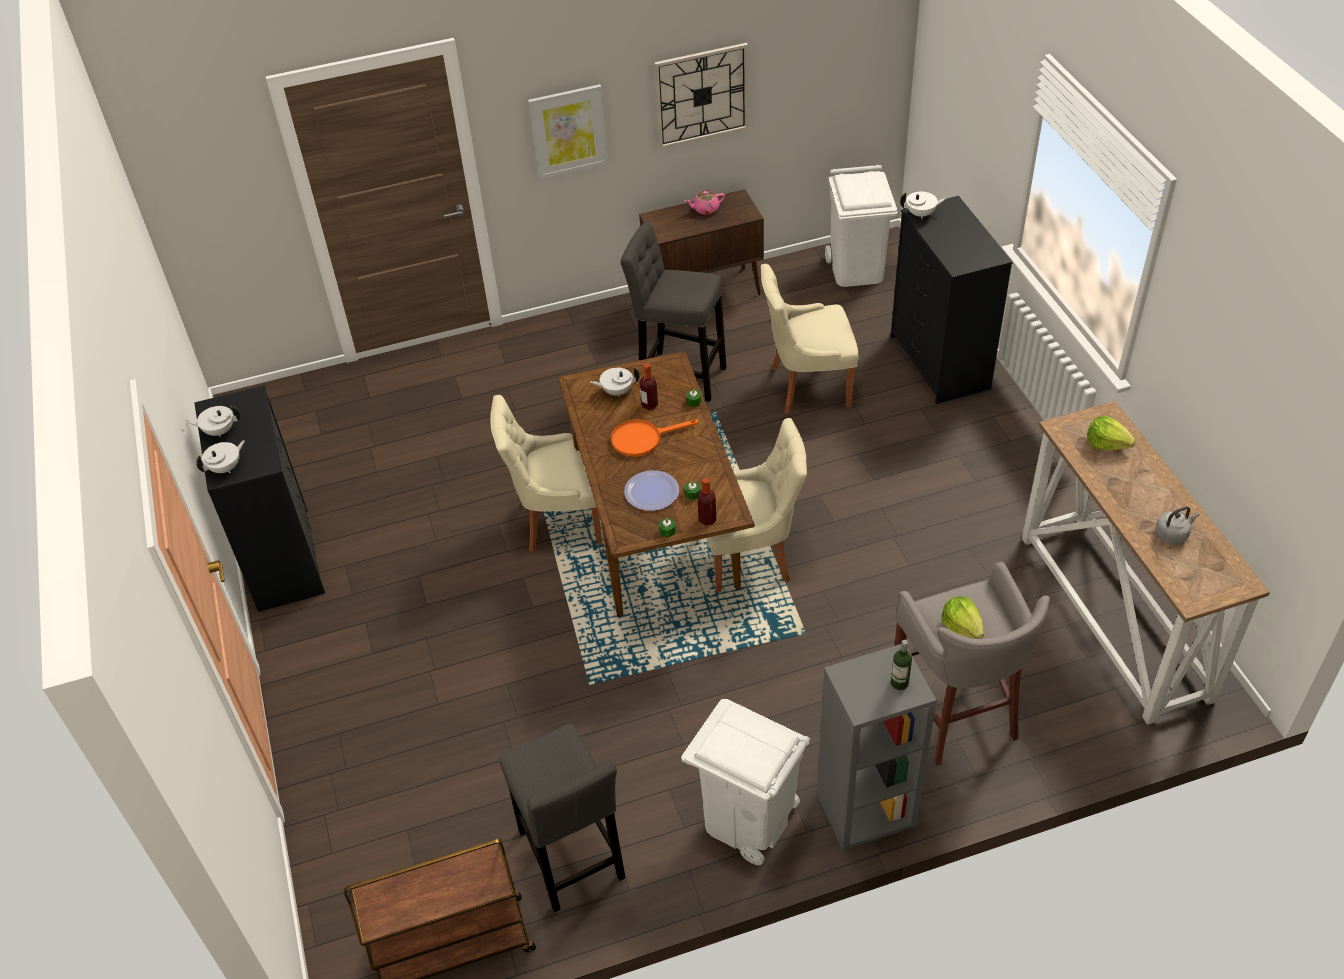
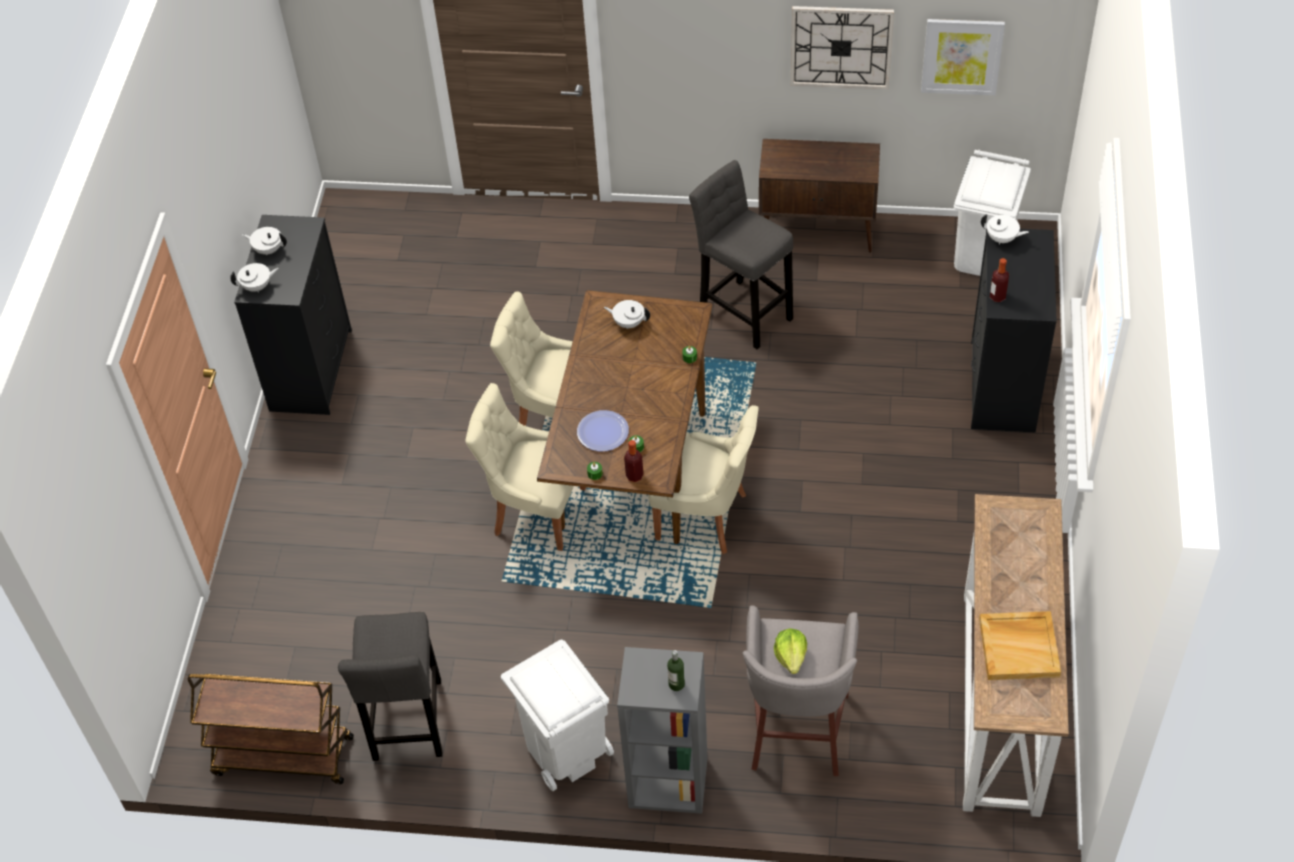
camera: 25 degrees right, 5 degrees up
picture [528,84,608,180] -> picture moved to [921,19,1005,95]
orange frying pan [611,419,699,457] -> none
bottle [639,363,658,410] -> bottle moved to [990,258,1009,302]
pink teapot [685,190,725,215] -> none
beige chair [761,264,858,414] -> beige chair moved to [465,383,586,551]
lettuce [1087,415,1136,451] -> none
grey kettle [1155,506,1199,544] -> beige tray [979,611,1061,680]

